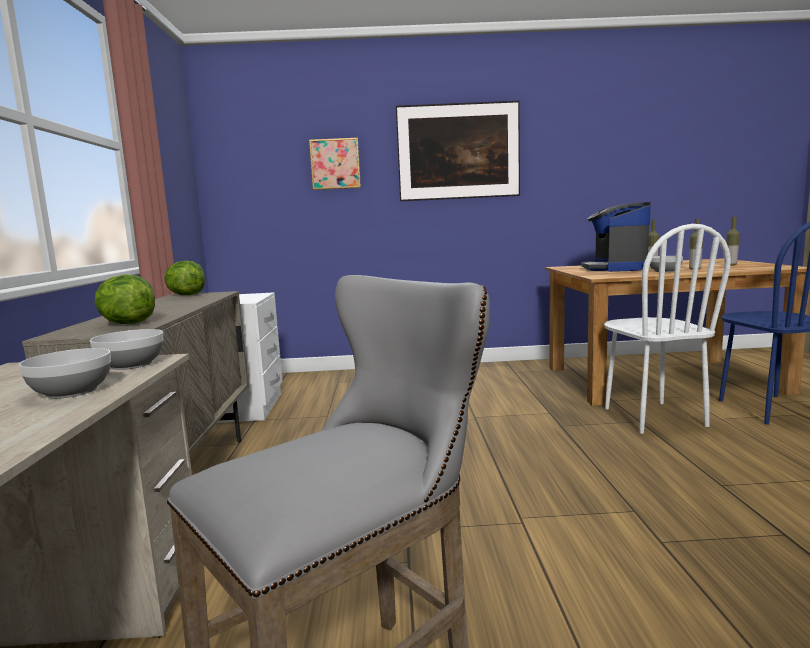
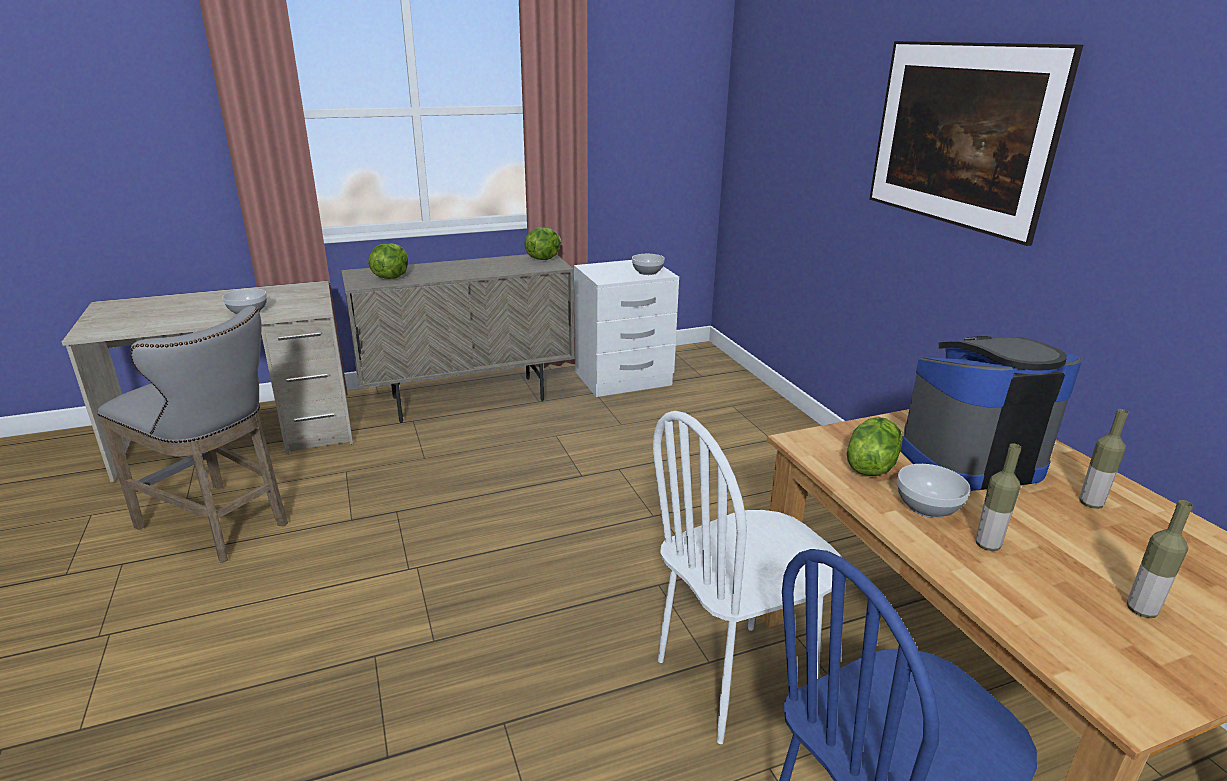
camera: 70 degrees right, 15 degrees up
bowl [90,329,163,370] -> bowl moved to [632,254,665,275]
picture [309,138,361,190] -> none
none -> lettuce [847,417,903,476]

